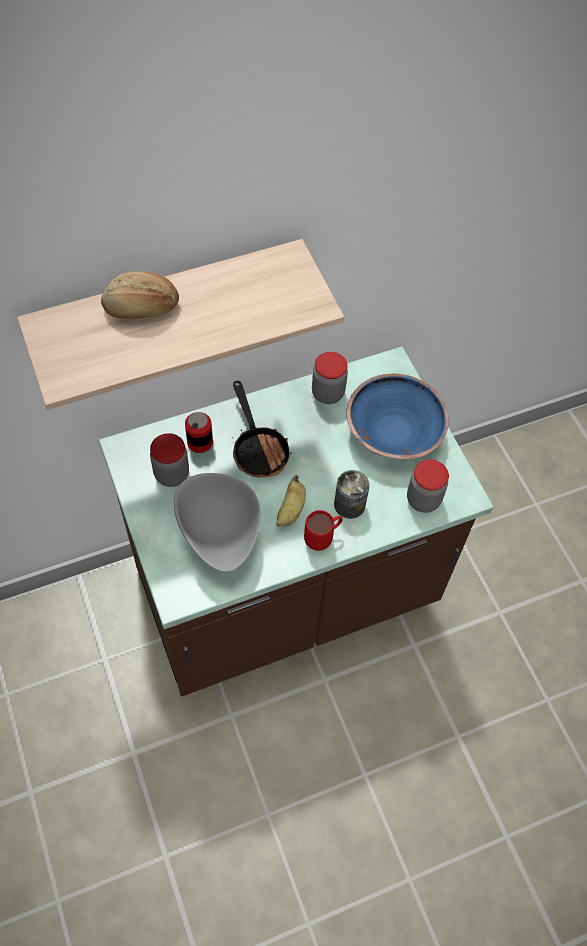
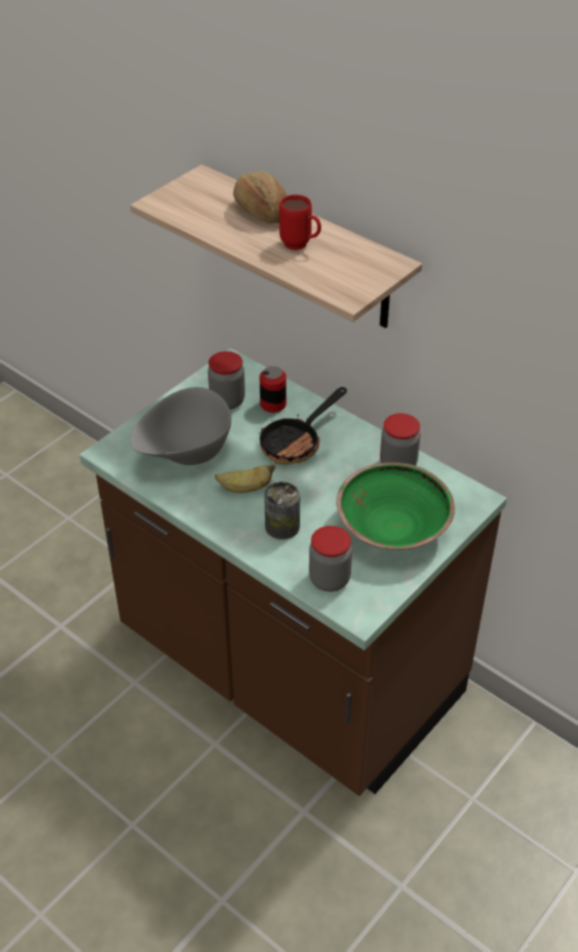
camera: 65 degrees right, 15 degrees down
red mug [304,510,342,551] -> red mug moved to [279,195,321,250]
blue bowl [346,374,449,459] -> green bowl [336,462,455,550]

